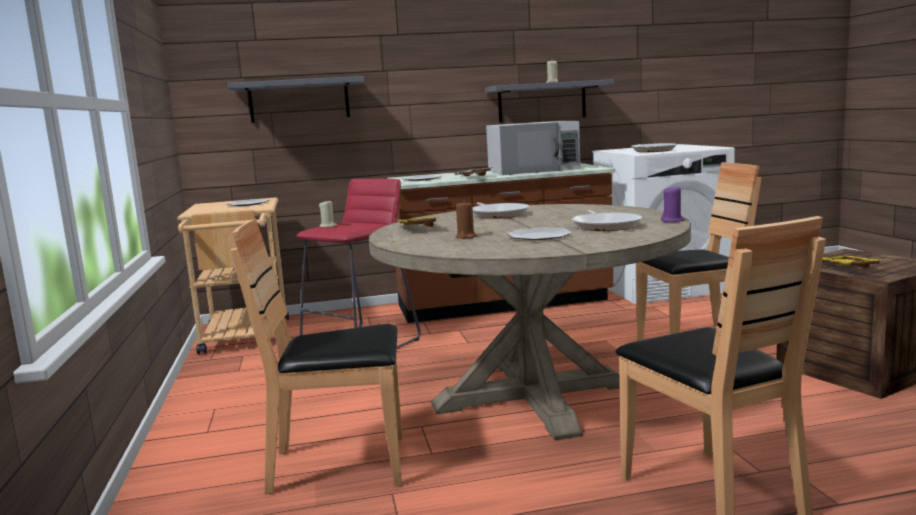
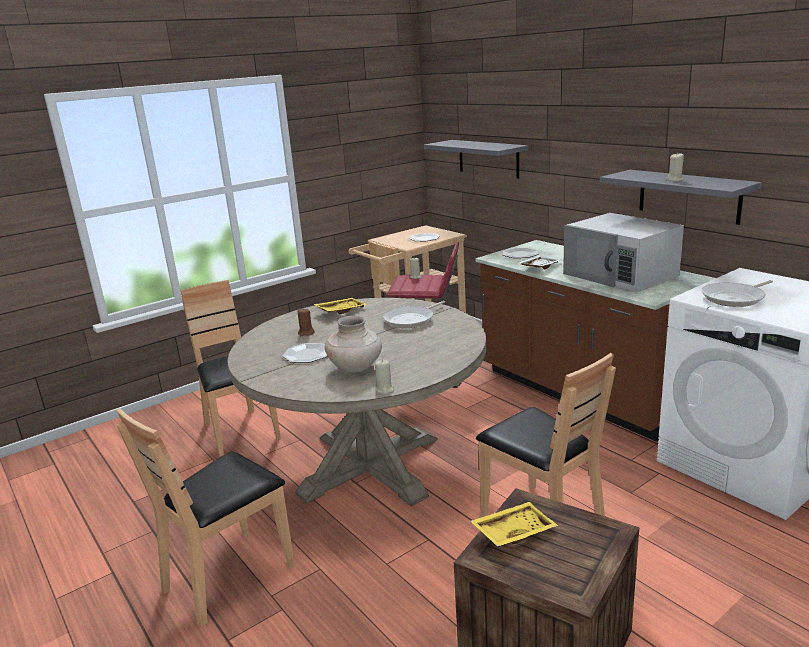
camera: 65 degrees right, 10 degrees up
frying pan [572,209,642,231] -> beige vase [325,316,382,373]
purple candle [661,185,684,222] -> beige candle [375,359,394,394]

